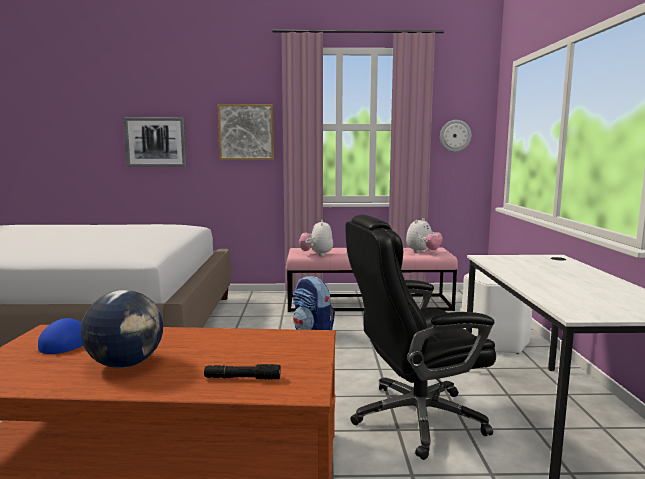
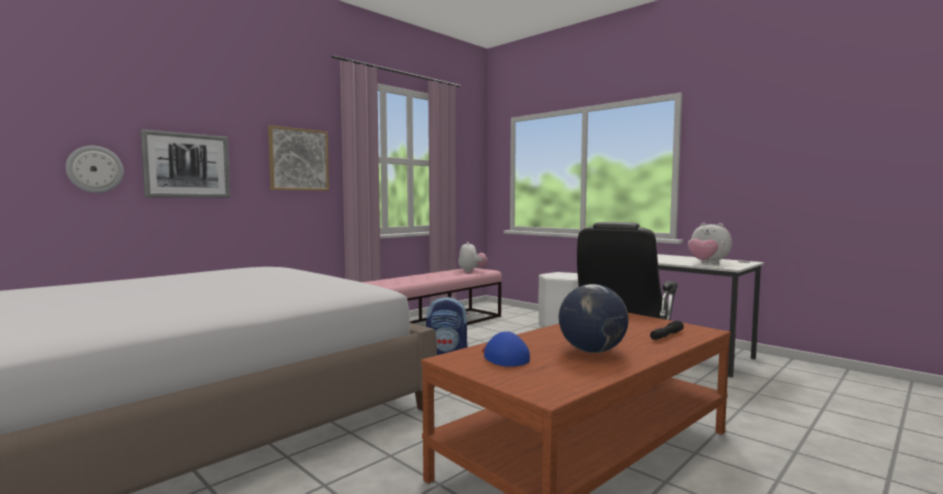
camera: 45 degrees left, 5 degrees down
plush toy [299,220,333,256] -> plush toy moved to [688,222,732,264]
wall clock [440,120,471,152] -> wall clock moved to [66,146,124,193]

